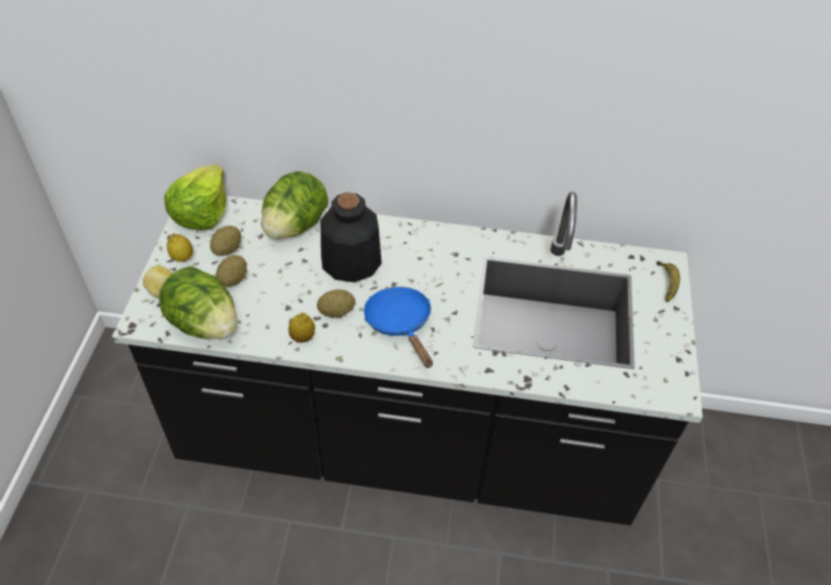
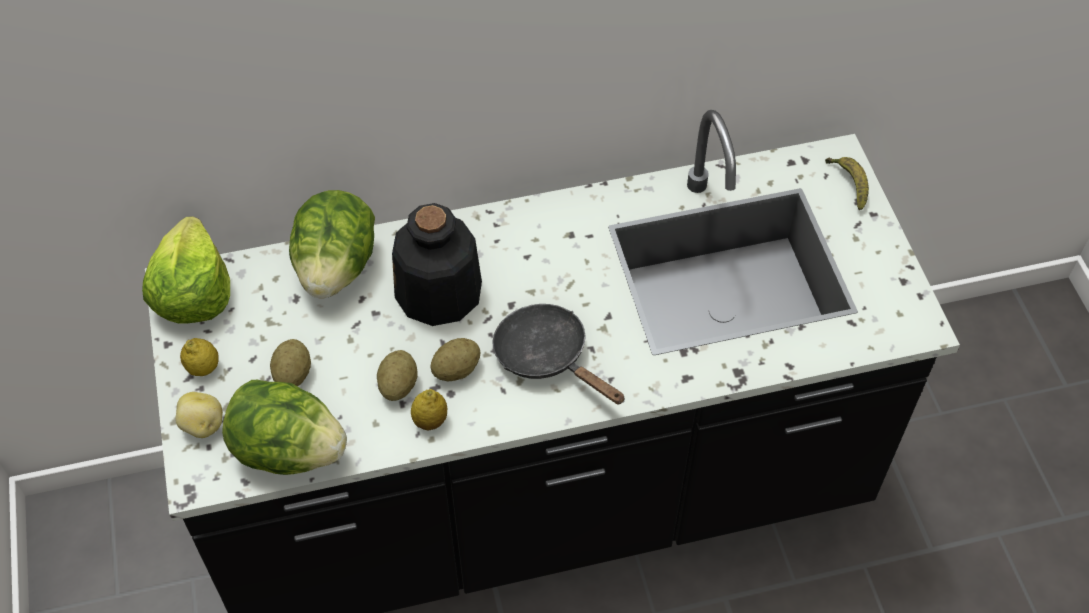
camera: 20 degrees left, 5 degrees up
potato [210,226,241,256] -> potato moved to [377,350,418,401]
blue frying pan [364,287,433,368] -> black frying pan [492,304,625,405]

